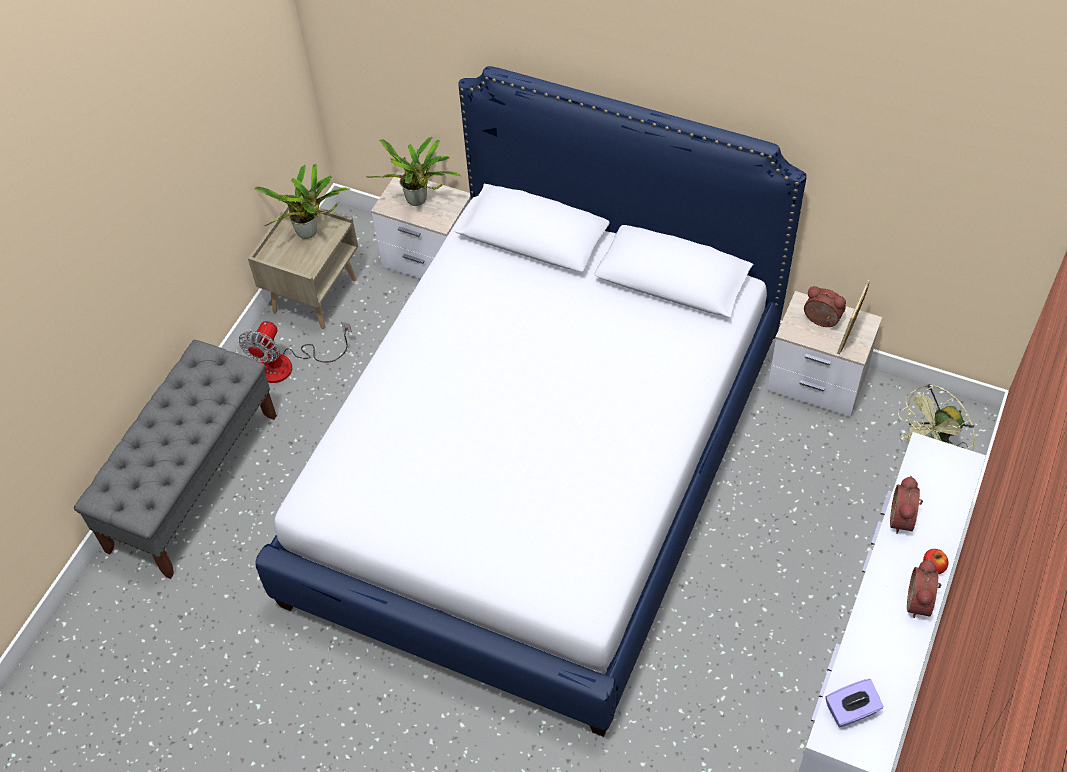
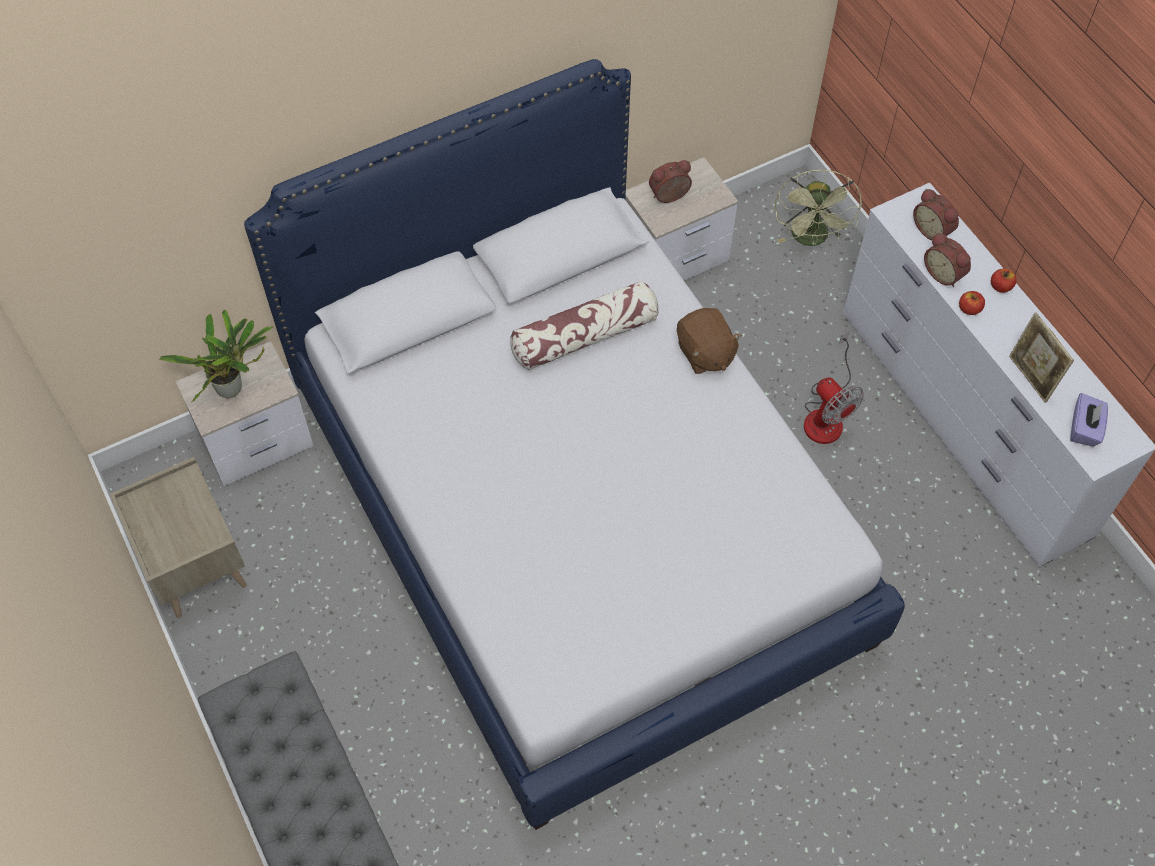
camera: 55 degrees left, 5 degrees up
fan [239,321,352,383] -> fan moved to [804,331,864,444]
potted plant [254,164,349,239] -> none
picture frame [837,280,870,354] -> picture frame moved to [1009,312,1074,403]
alarm clock [907,559,941,618] -> alarm clock moved to [913,189,959,240]
none -> pillow [511,281,659,370]
none -> brown plush toy [677,308,742,374]
none -> apple [959,291,985,315]

